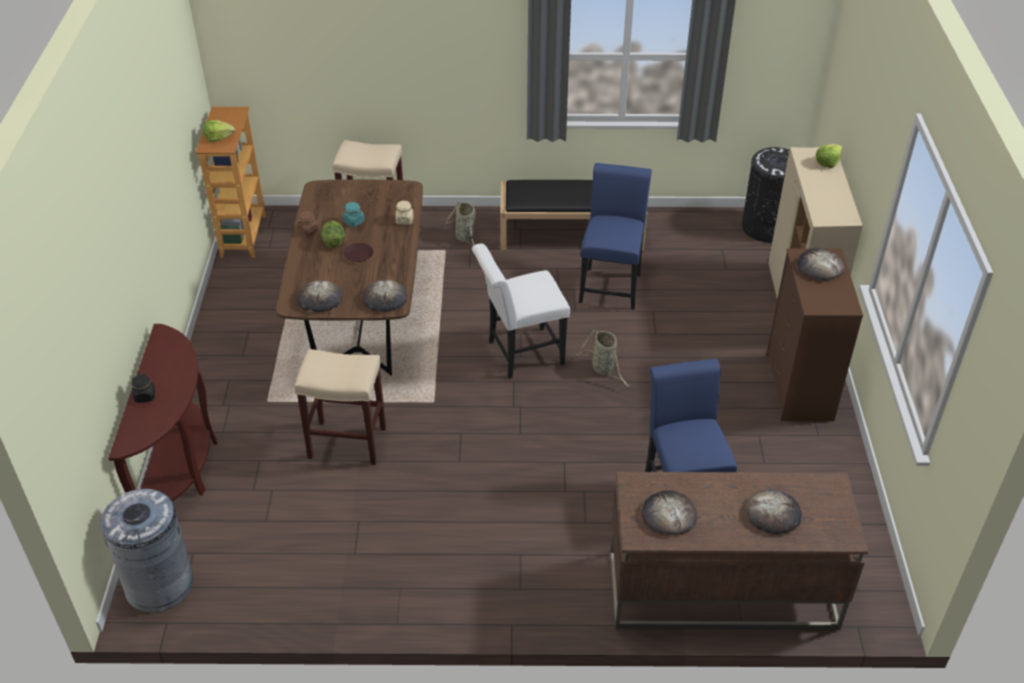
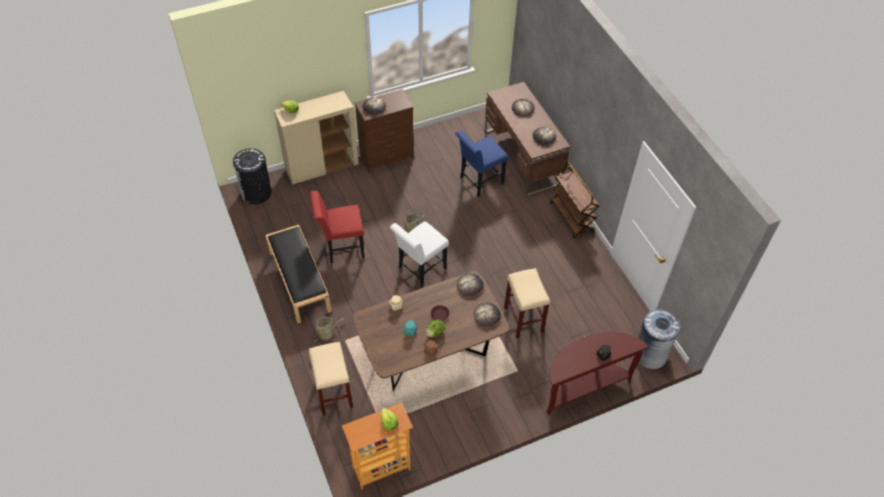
camera: 115 degrees left, 10 degrees up
white chair [472,244,570,379] -> white chair turned 90 degrees clockwise [390,221,449,287]
blue chair [579,163,652,310] -> red chair [310,191,364,263]
none -> brown cart [550,162,600,238]

